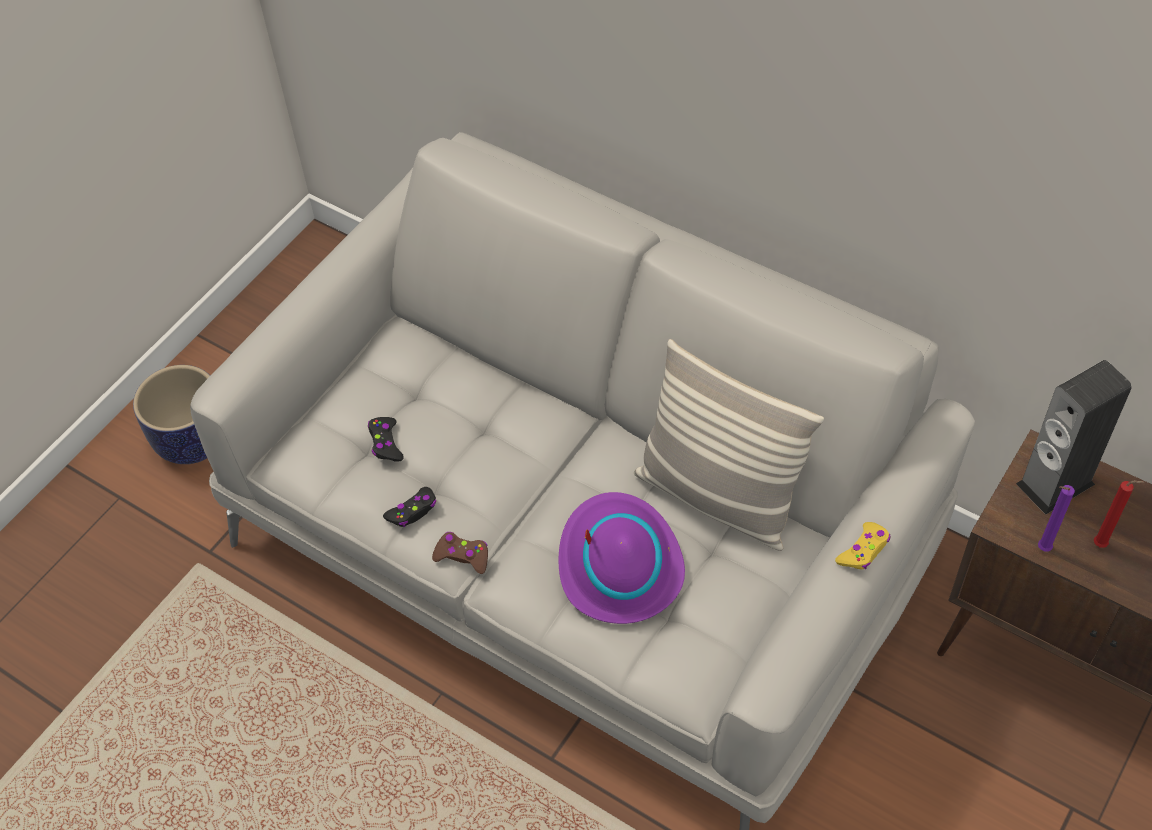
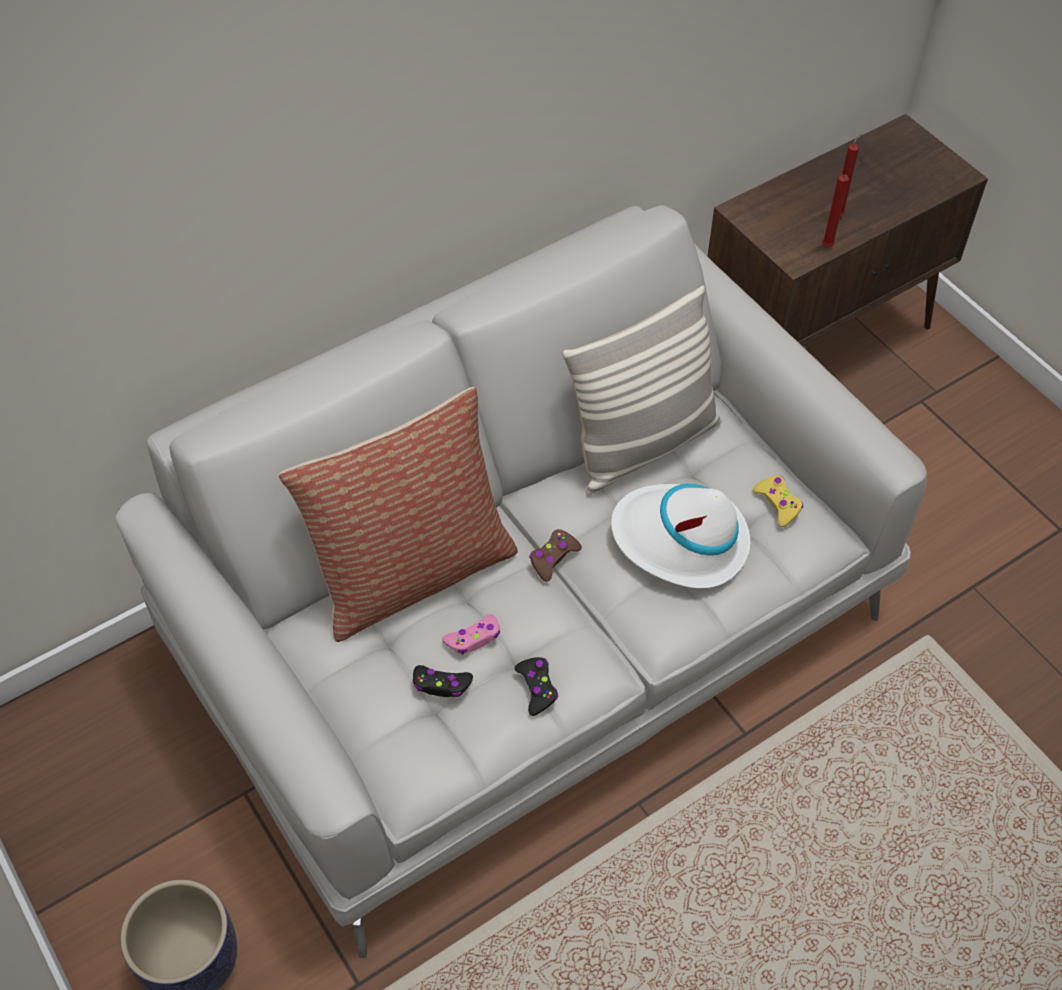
camera: 70 degrees left, 0 degrees up
brown game controller [432,532,488,574] -> brown game controller moved to [529,529,582,582]
purple hat [559,492,685,624] -> white hat [611,484,750,589]
yellow game controller [835,522,891,569] -> yellow game controller moved to [753,476,803,527]
speaker [1016,360,1132,515] -> none
purple candle [1038,485,1075,552] -> red candle [822,174,849,247]
none -> pillow [278,387,518,642]
none -> pink game controller [442,614,500,655]

